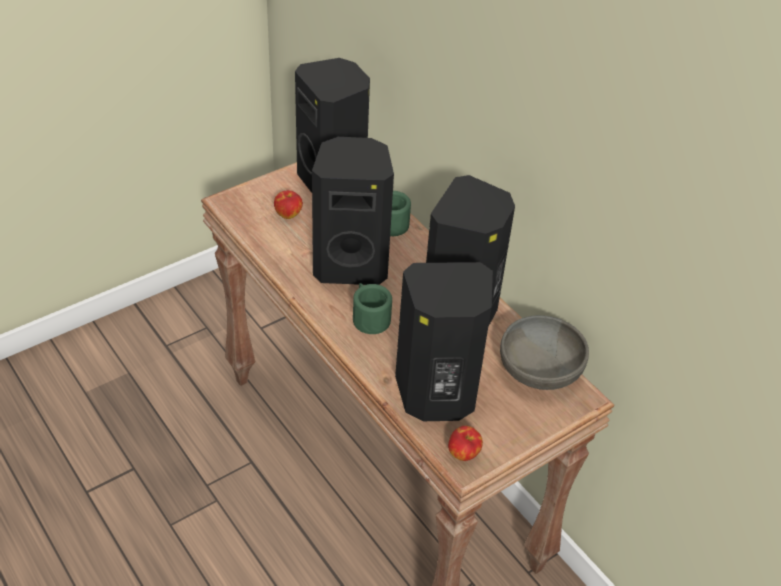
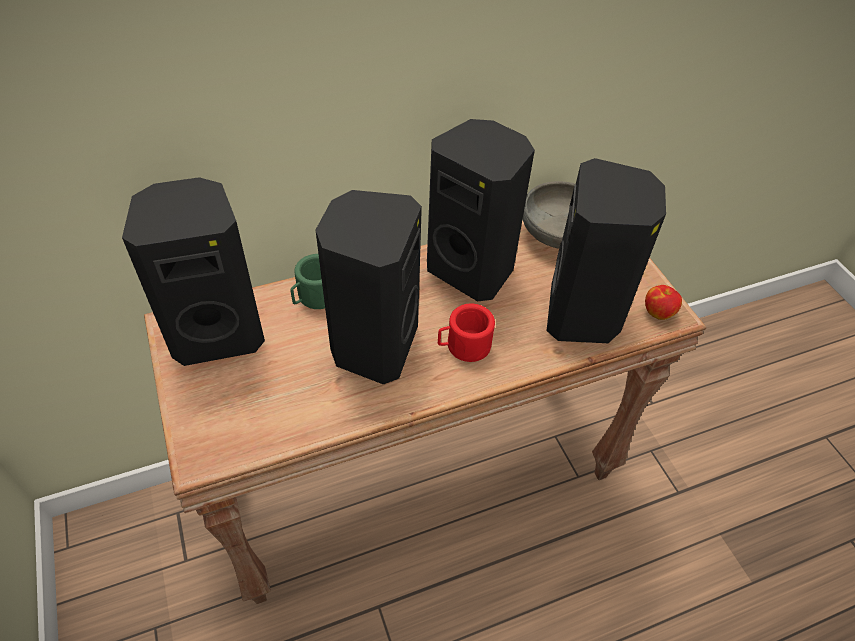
camera: 75 degrees left, 5 degrees up
apple [274,190,303,219] -> none
green mug [353,283,392,334] -> red mug [438,304,495,362]

